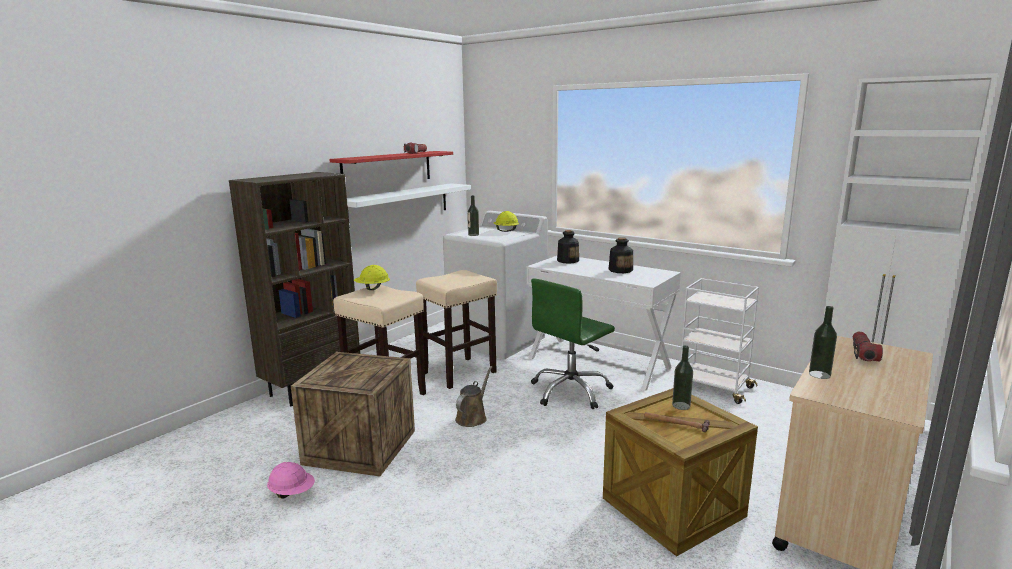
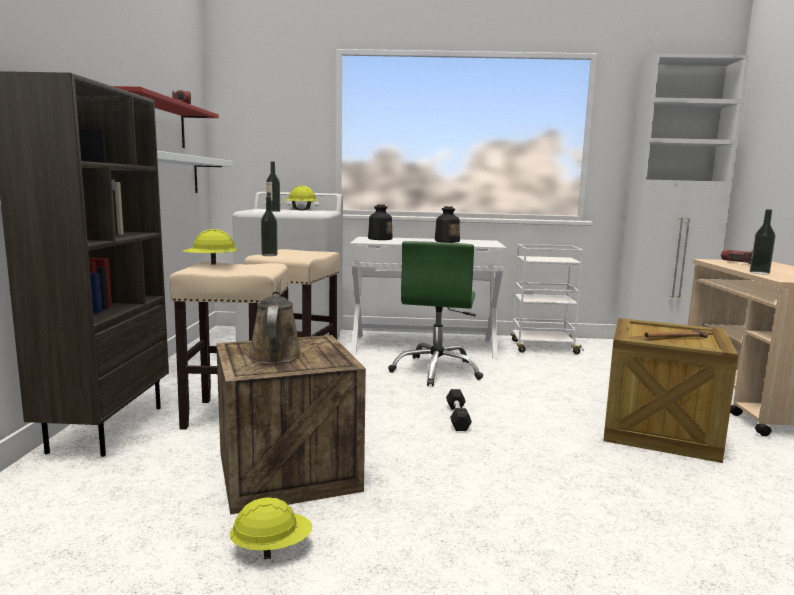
camera: 35 degrees left, 5 degrees down
pink hard hat [267,462,315,499] -> yellow hard hat [230,498,312,559]
brown watering can [455,366,492,427] -> brown watering can moved to [248,278,302,364]
bottle [672,345,693,410] -> bottle moved to [261,197,278,256]
none -> black dumbbell [446,389,472,431]

